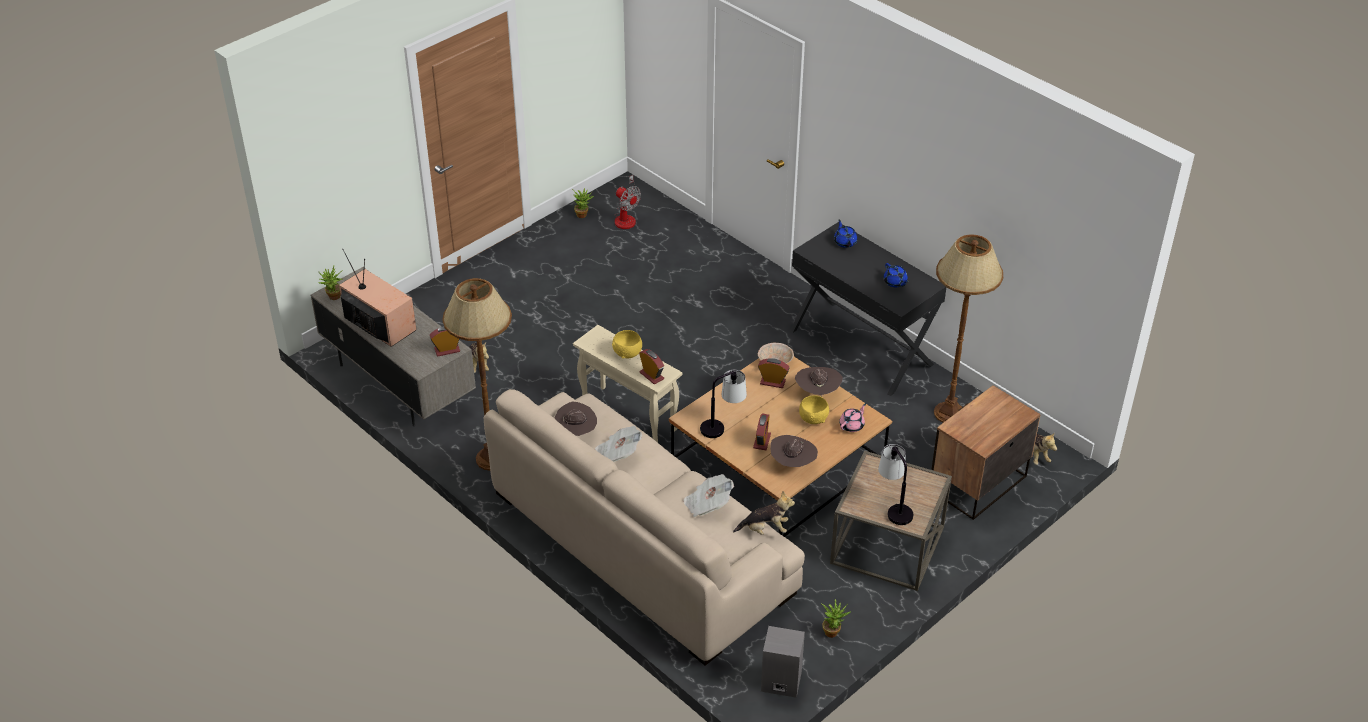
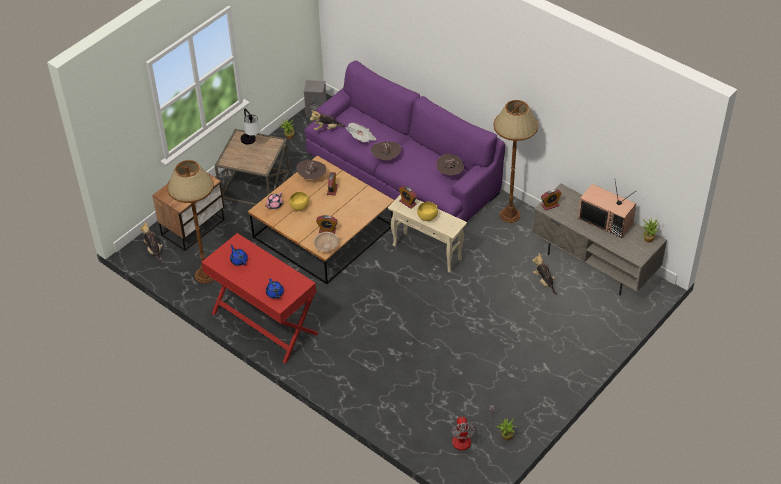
camera: 175 degrees right, 5 degrees up
beige sofa [484,389,805,666] -> purple sofa [304,61,505,222]
newspaper [595,426,642,462] -> none
fan [615,175,641,229] -> fan turned 135 degrees counterclockwise [451,405,494,450]
table lamp [700,370,747,438] -> none
black desk [790,222,946,396] -> red desk [202,233,318,363]
brown hat [795,367,843,395] -> brown hat moved to [371,142,402,160]

